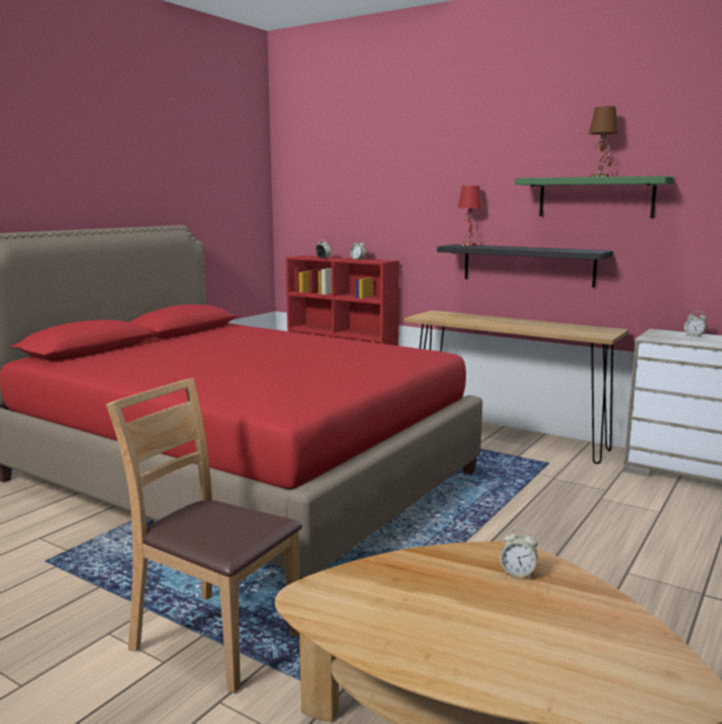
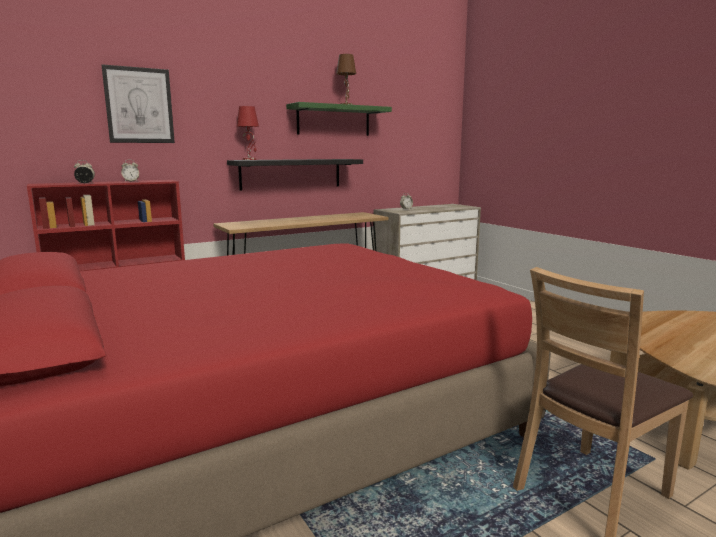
camera: 65 degrees left, 0 degrees up
alarm clock [500,528,538,578] -> none
none -> picture [101,64,175,143]

